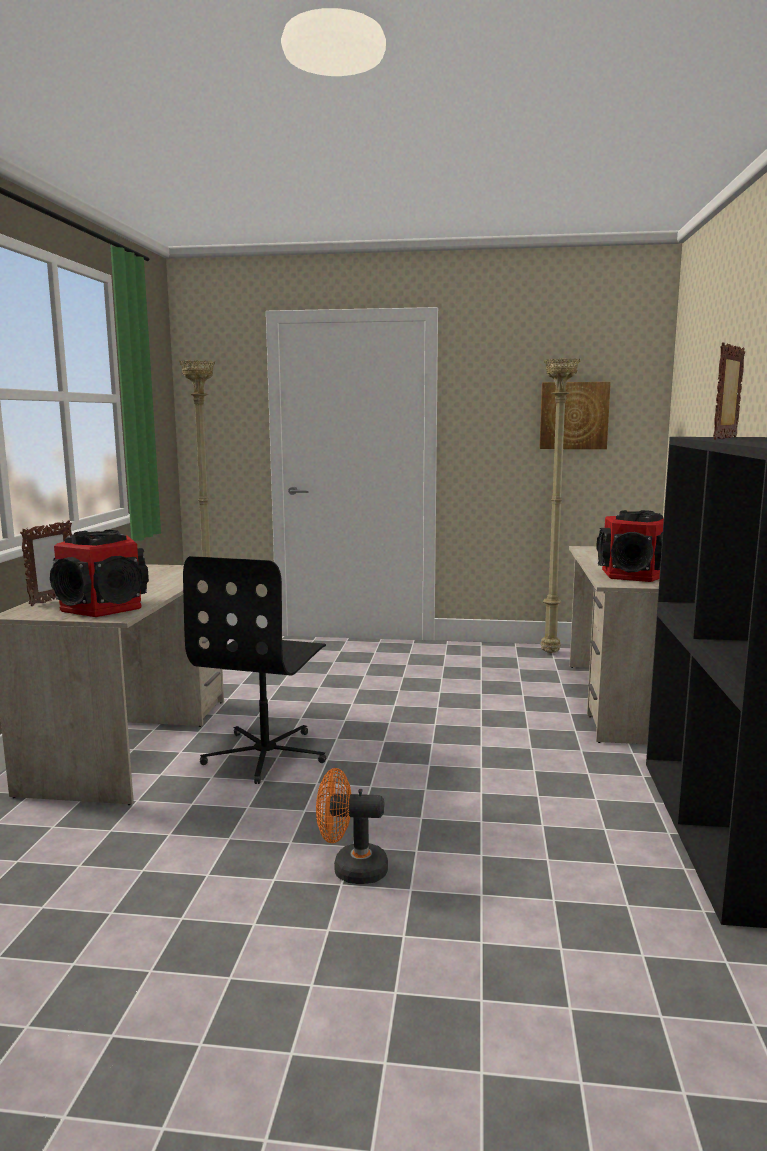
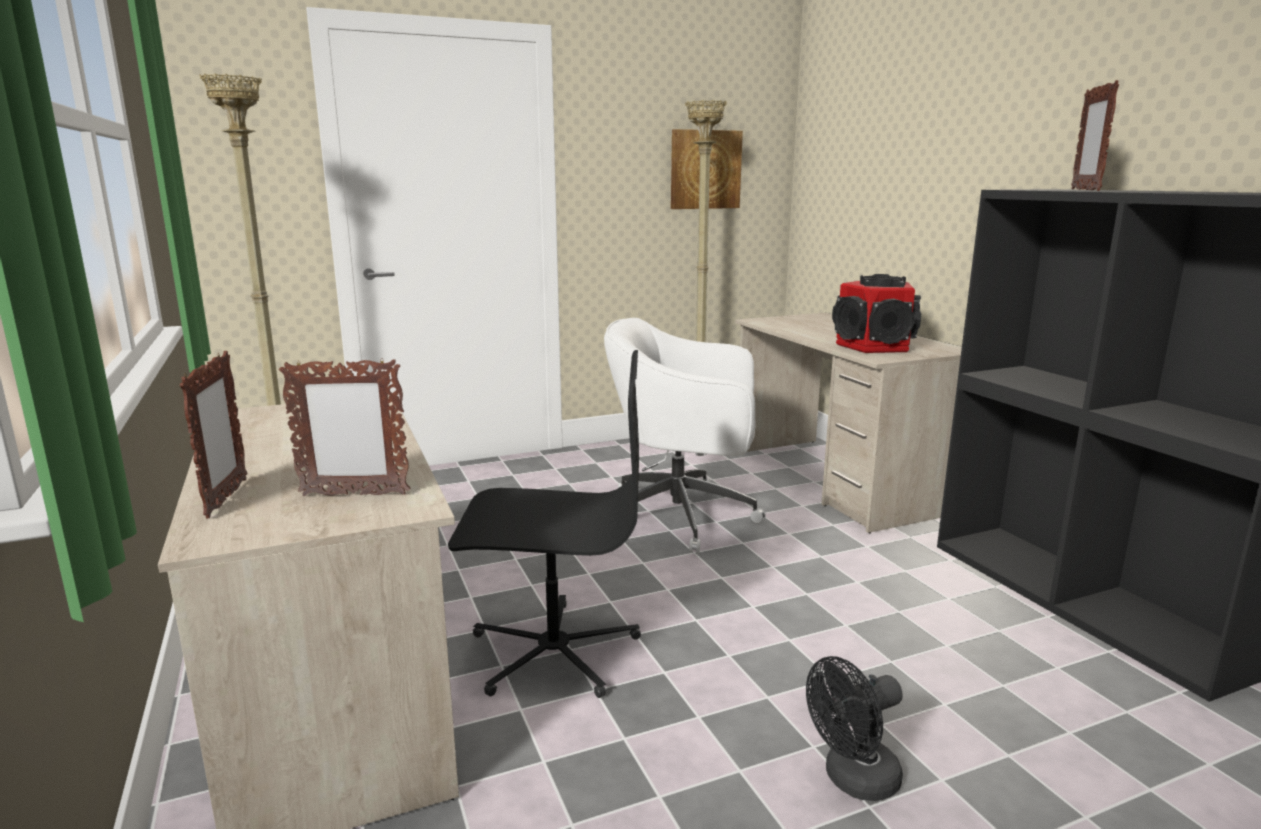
camera: 30 degrees left, 5 degrees up
speaker [50,530,149,617] -> picture frame [279,358,410,496]
black office chair [183,556,326,784] -> black office chair turned 75 degrees counterclockwise [448,350,641,698]
orange fan [316,768,388,884] -> black fan [806,656,903,801]
none -> white office chair [604,318,766,554]

